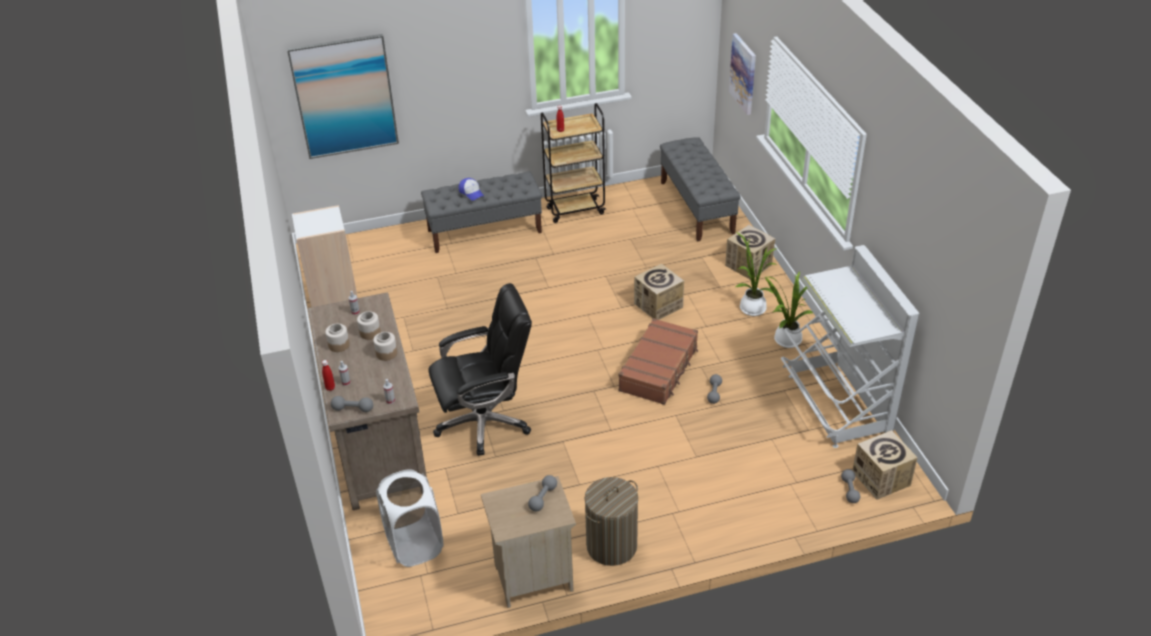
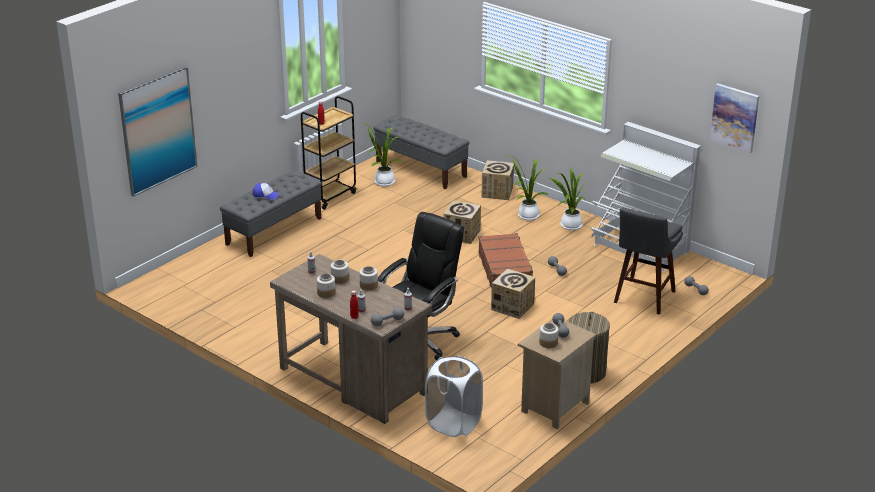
camera: 35 degrees left, 10 degrees down
bookcase [292,205,358,307] -> none
picture [729,33,756,115] -> picture moved to [710,83,759,154]
cardboard box [852,430,918,500] -> cardboard box moved to [491,269,535,319]
none -> potted plant [361,123,402,186]
none -> jar [539,323,559,348]
none -> grey stool [614,208,683,315]

